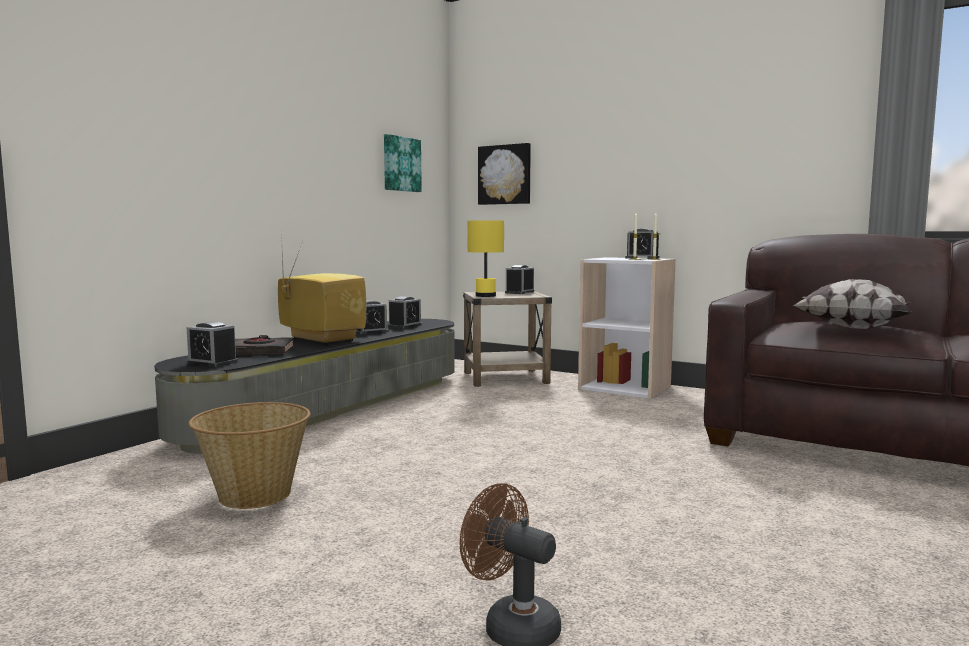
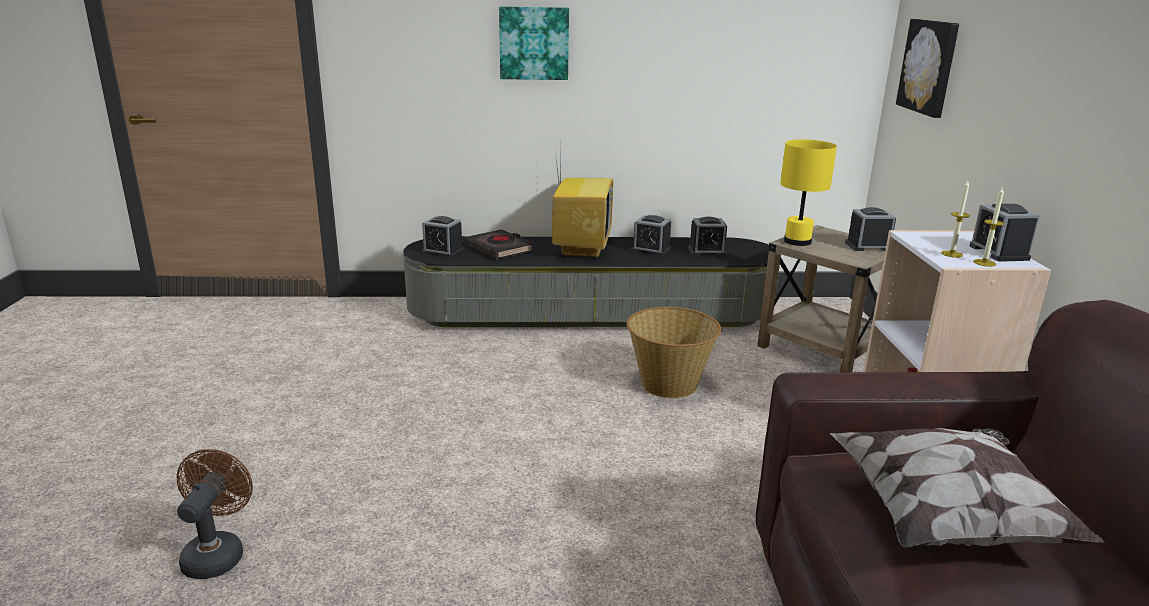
camera: 55 degrees right, 15 degrees up
alarm clock [187,321,238,367] -> alarm clock turned 60 degrees counterclockwise [422,216,464,258]
basket [189,402,310,509] -> basket moved to [627,307,722,398]
picture [384,134,422,192] -> picture moved to [499,6,569,80]

